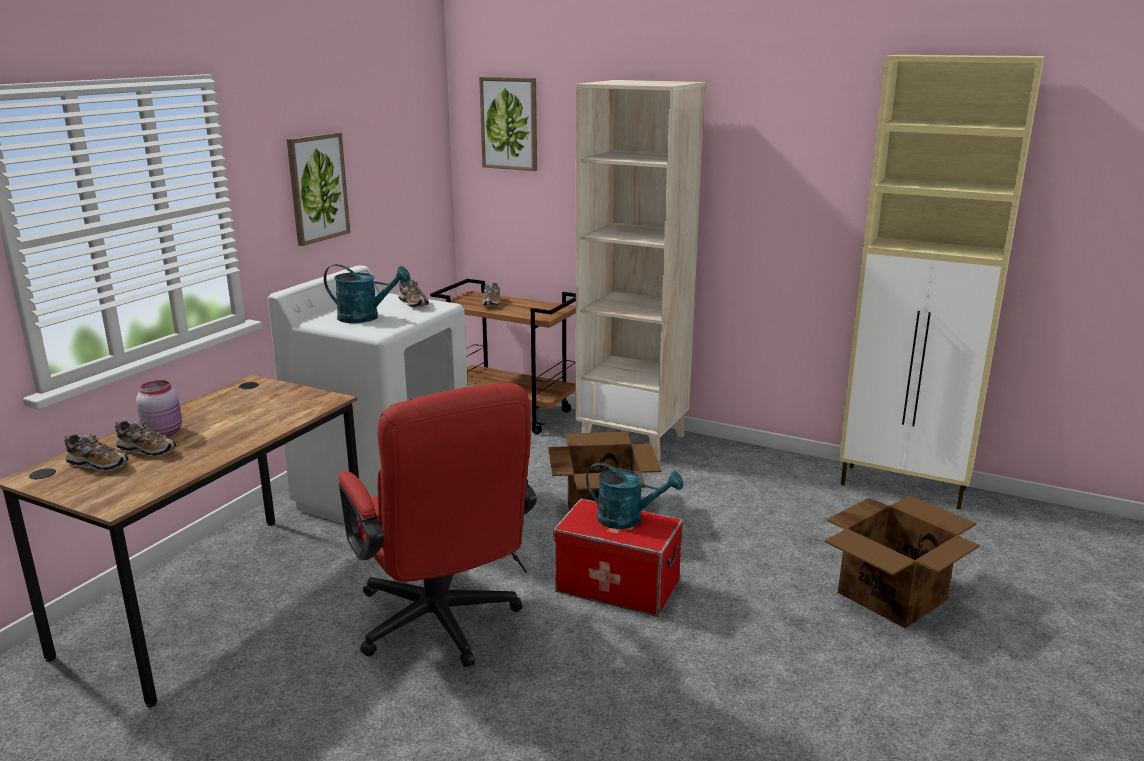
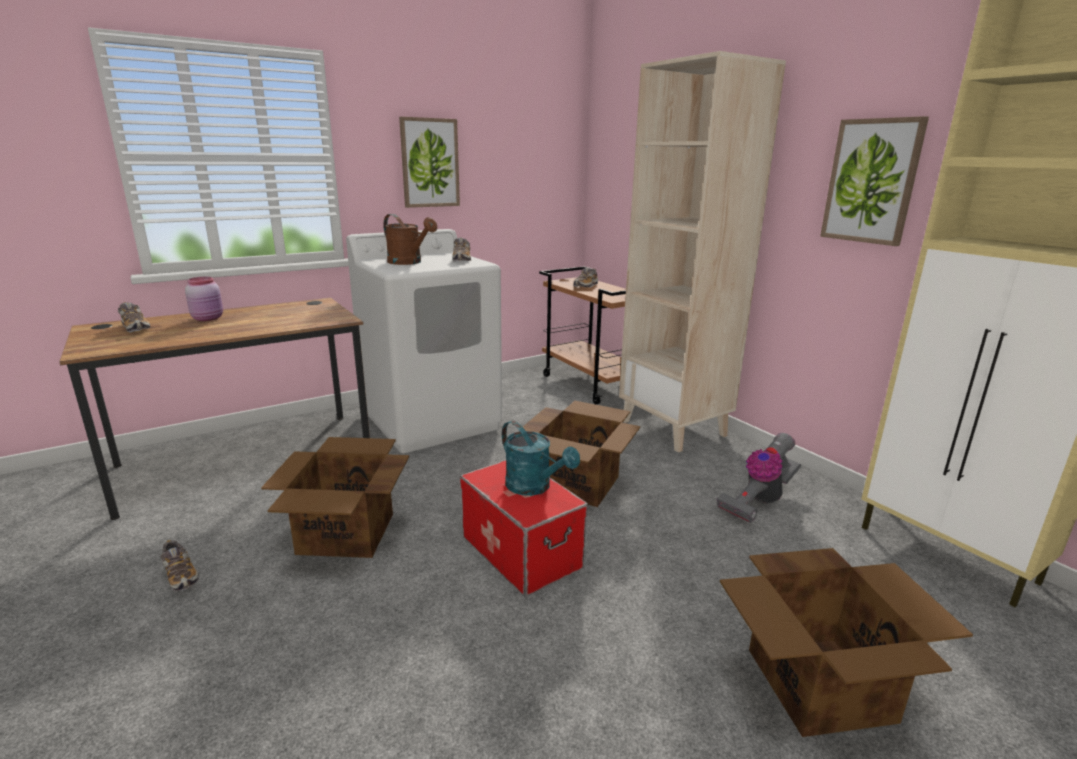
camera: 30 degrees right, 0 degrees up
shoe [115,420,176,457] -> shoe moved to [160,540,199,592]
turquoise watering can [324,264,410,323] -> brown watering can [383,214,437,265]
red office chair [338,383,537,667] -> cardboard box [261,437,409,558]
picture [479,77,537,171] -> picture moved to [820,116,929,246]
none -> vacuum cleaner [717,433,801,523]

